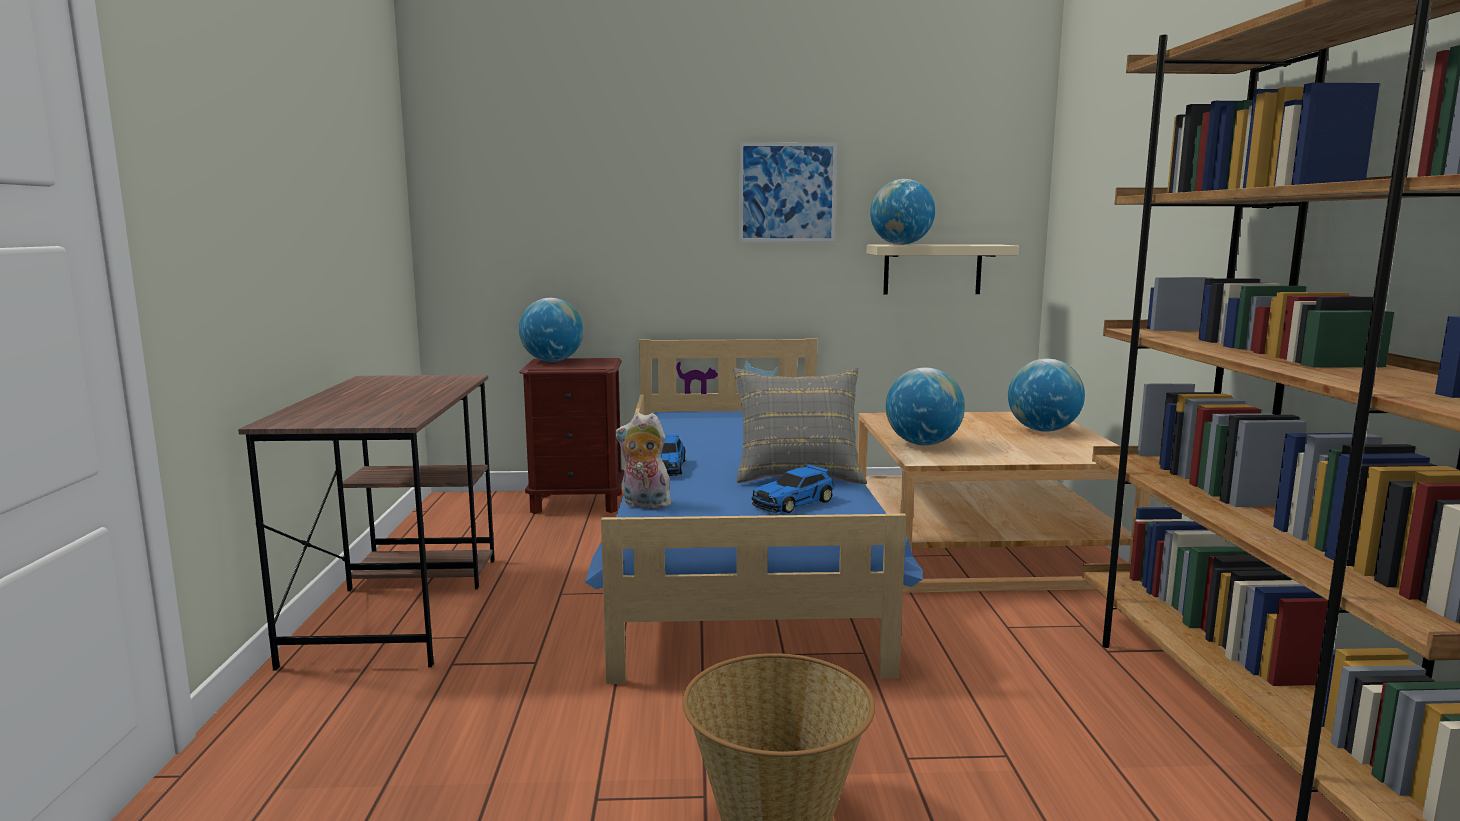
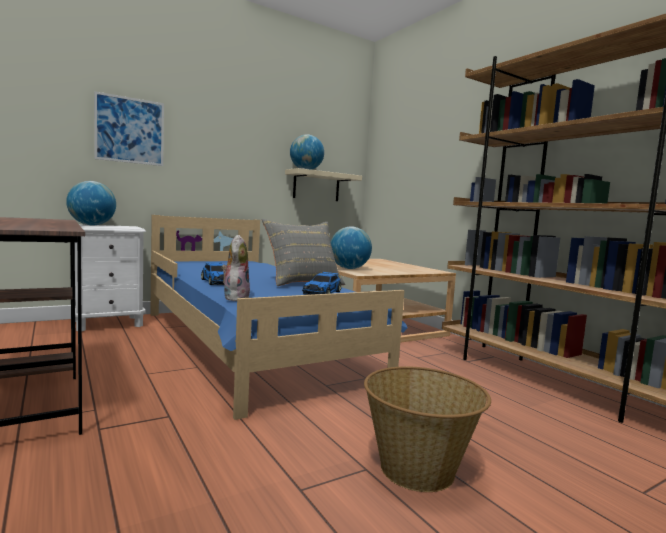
camera: 30 degrees left, 5 degrees down
brown nightstand [519,358,625,514] -> white nightstand [75,224,146,331]
plush toy [615,413,671,509] -> plush toy turned 105 degrees clockwise [221,235,250,301]
picture [739,142,837,242] -> picture moved to [94,91,164,166]
globe [1008,358,1085,432] -> none

